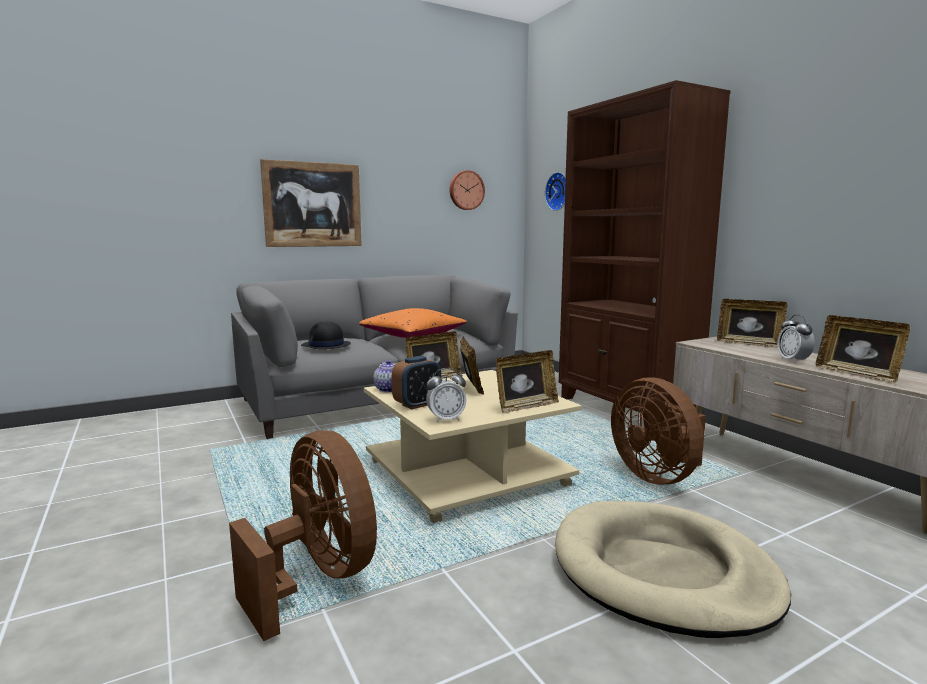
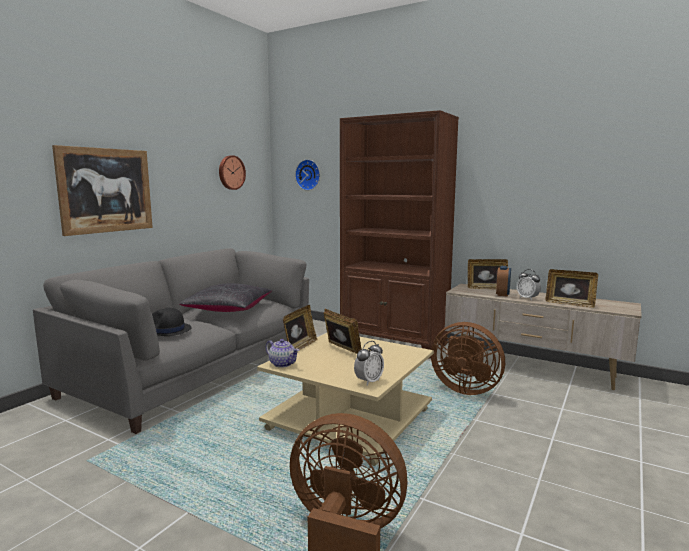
camera: 30 degrees left, 0 degrees up
orange pillow [358,308,467,338] -> black pillow [179,283,272,312]
alarm clock [392,356,441,409] -> alarm clock moved to [496,266,511,297]
picture frame [496,350,559,413] -> none
beige dog bed [555,501,791,638] -> none

